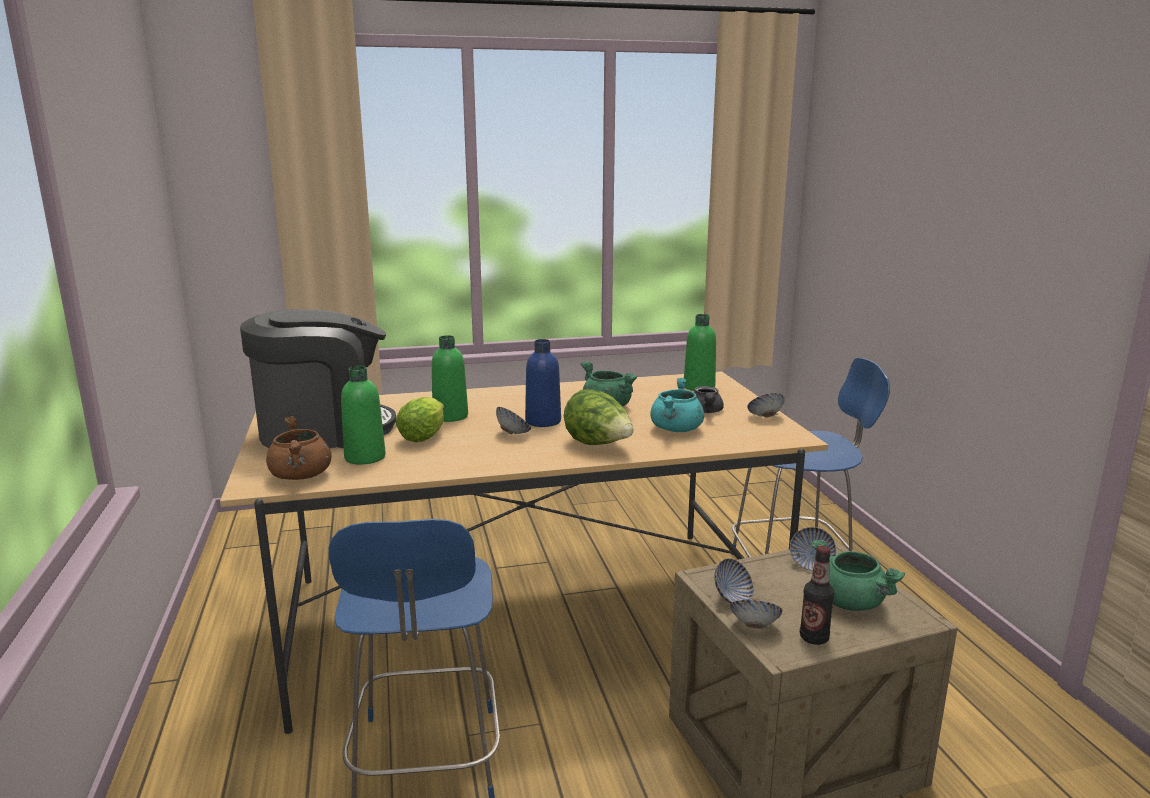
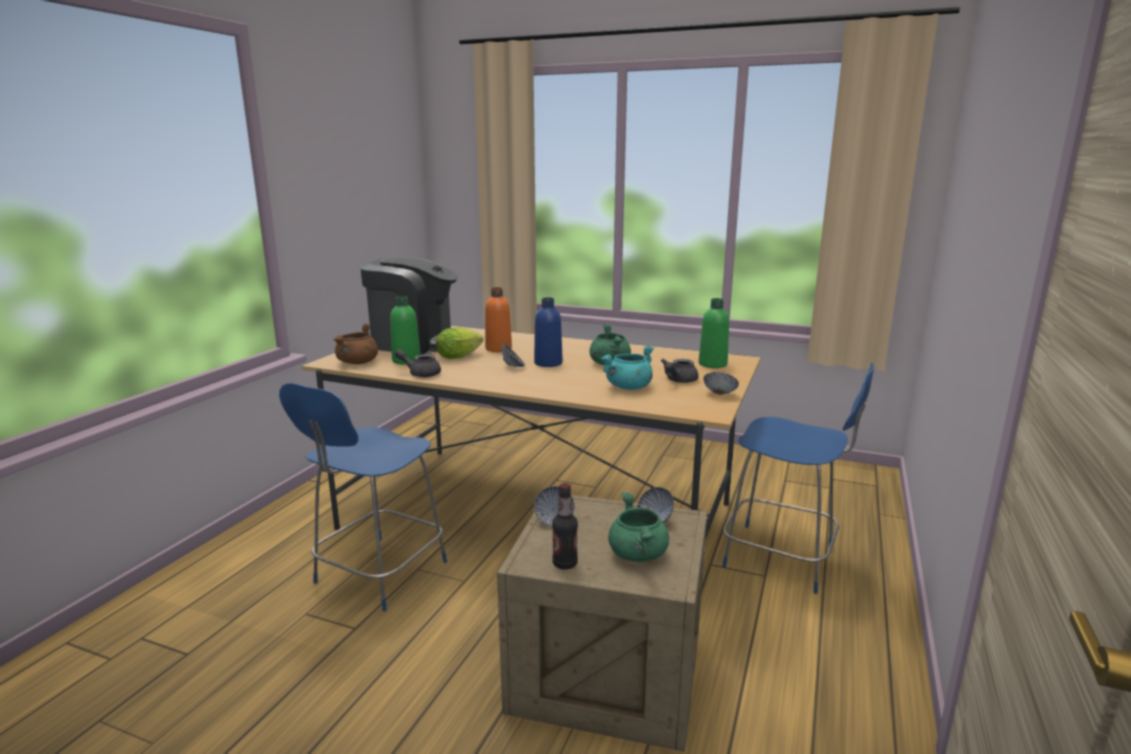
camera: 35 degrees right, 0 degrees up
green bottle [432,335,468,422] -> orange bottle [485,287,512,352]
lettuce [564,389,634,445] -> none
bowl [730,600,783,629] -> none
none -> grey teapot [395,349,441,377]

